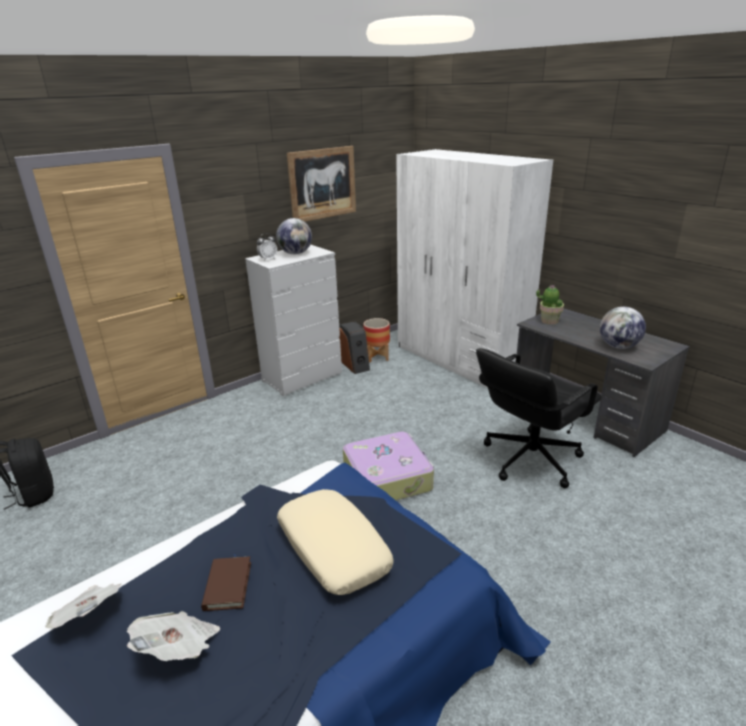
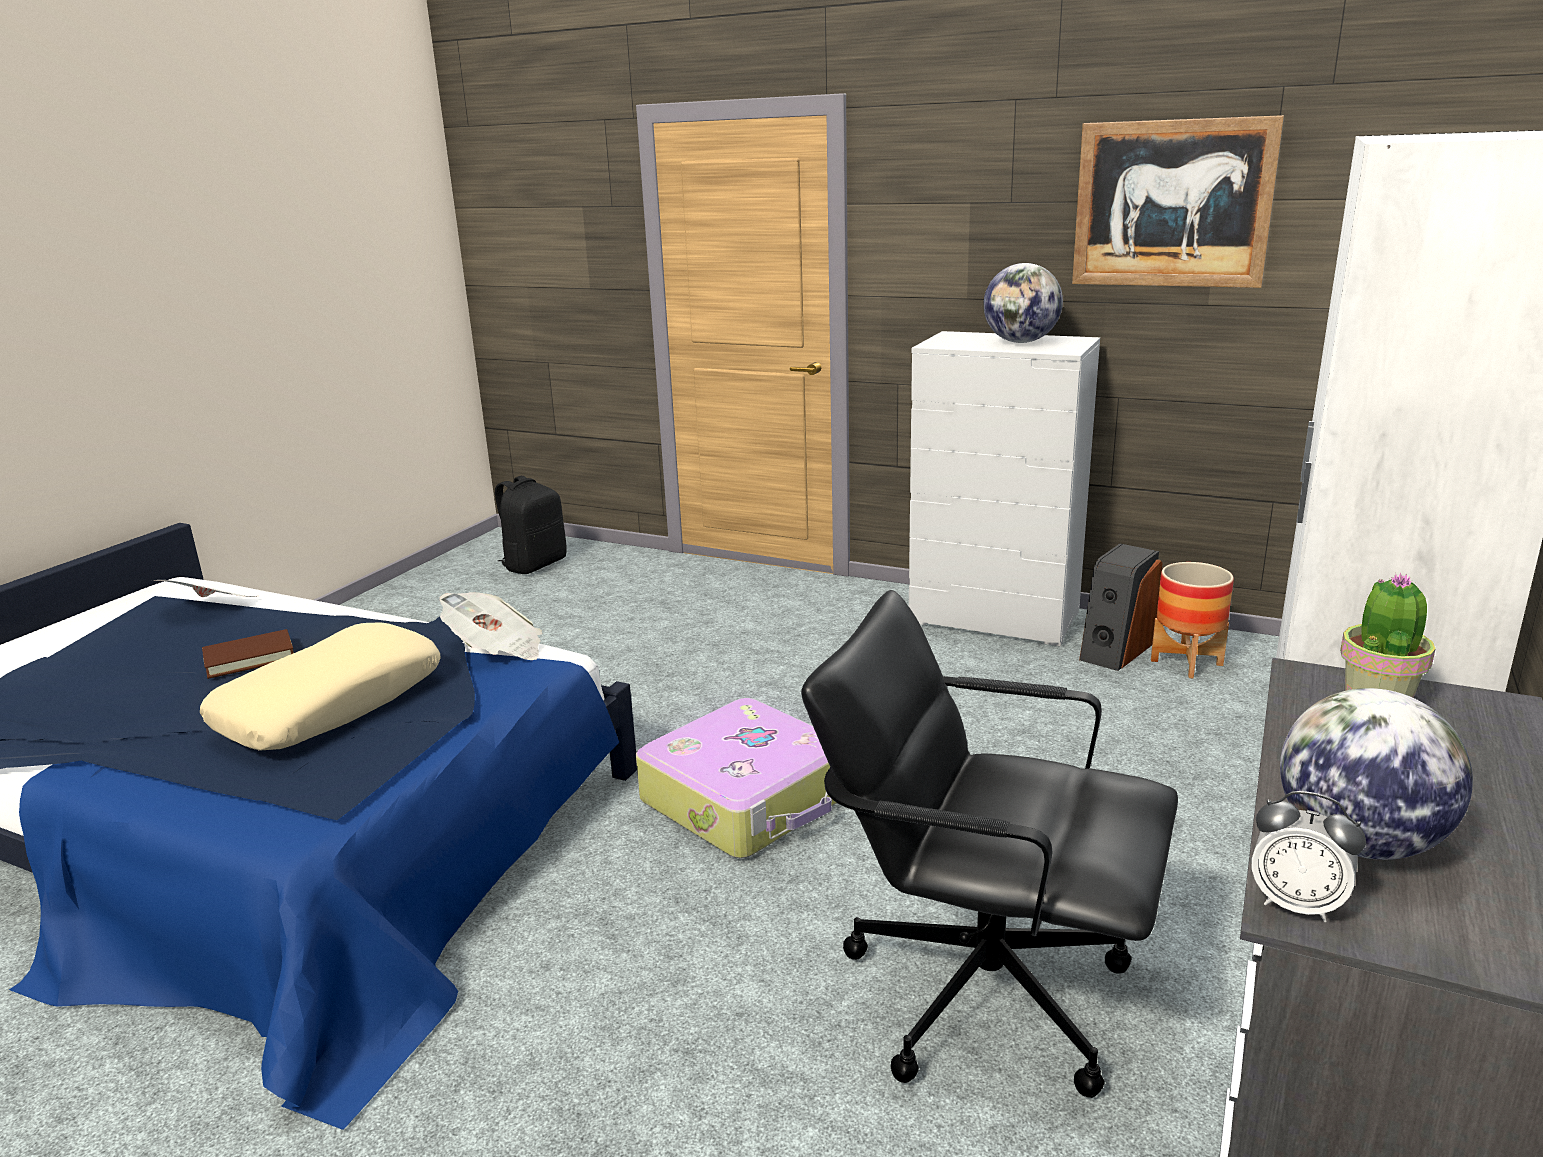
camera: 65 degrees right, 5 degrees down
newspaper [127,611,220,661] -> newspaper moved to [440,592,542,660]
alarm clock [257,233,277,261] -> alarm clock moved to [1252,791,1366,922]

